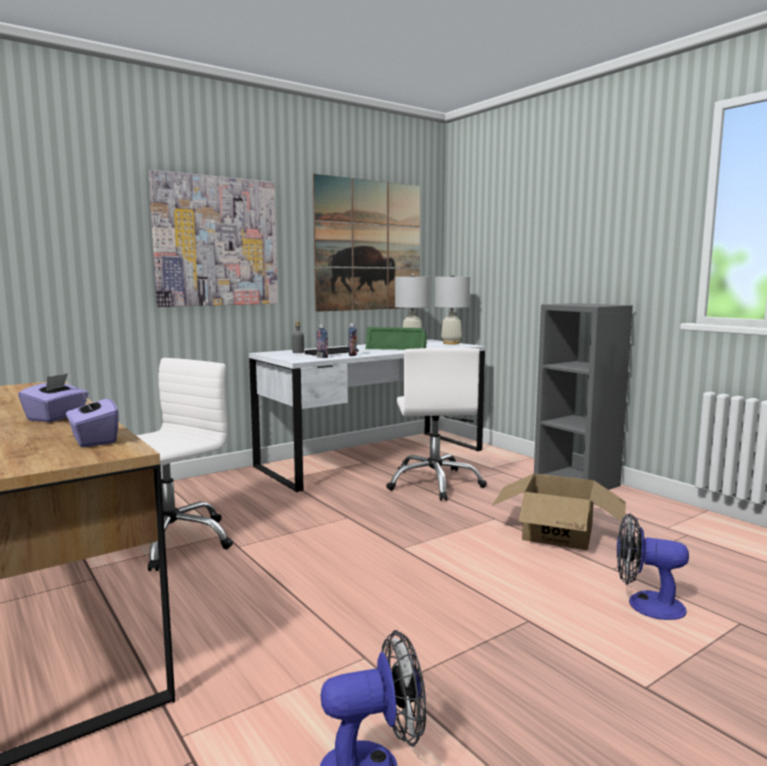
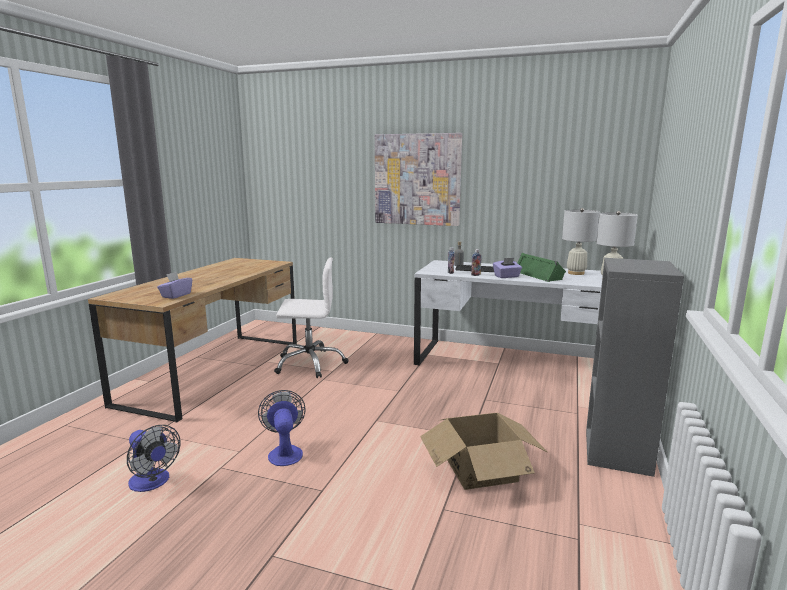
camera: 55 degrees right, 5 degrees up
purple tissue box [18,373,89,422] -> purple tissue box moved to [493,258,522,278]
picture [313,174,420,312] -> none
white office chair [386,348,487,501] -> none
fan [617,513,689,620] -> fan moved to [258,390,306,466]

